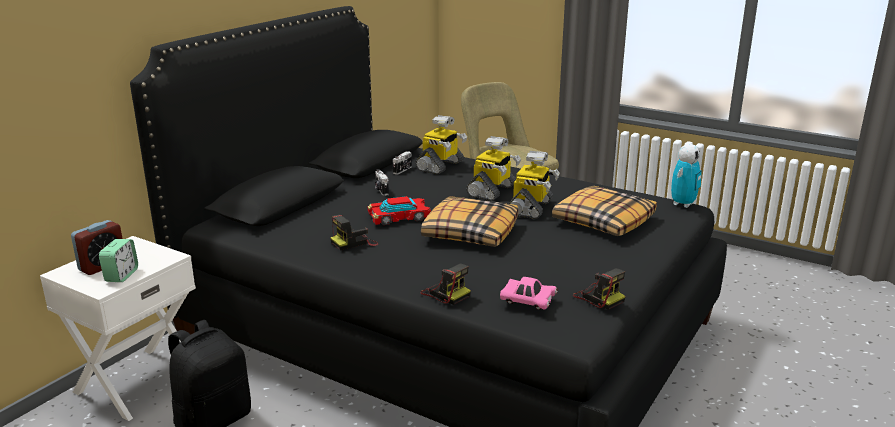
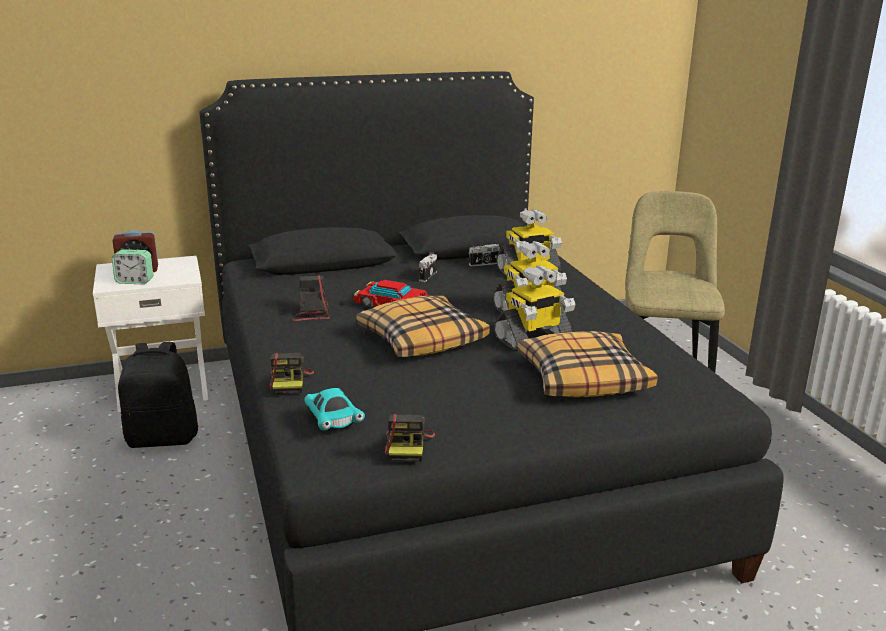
camera: 40 degrees right, 0 degrees up
alarm clock [99,239,138,282] -> alarm clock turned 45 degrees clockwise [112,249,153,284]
camera [330,215,378,251] -> camera turned 75 degrees clockwise [292,275,330,321]
pink toy car [500,277,558,310] -> turquoise toy car [304,388,365,431]
toy robot [671,144,702,208] -> none

